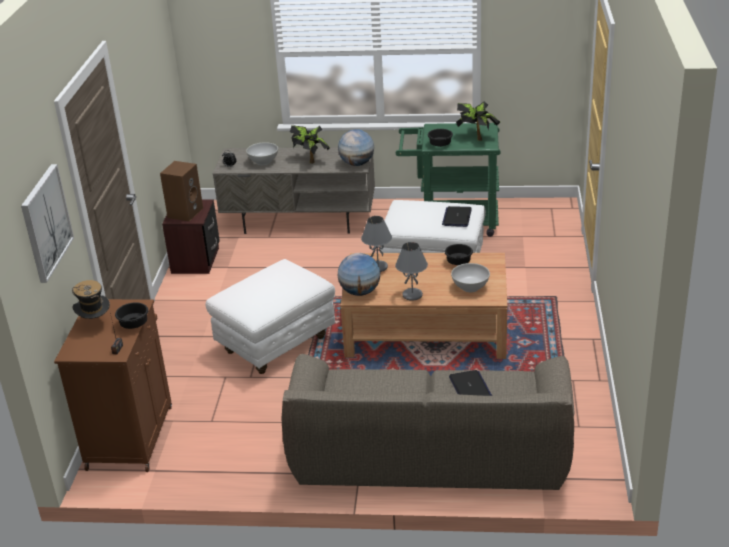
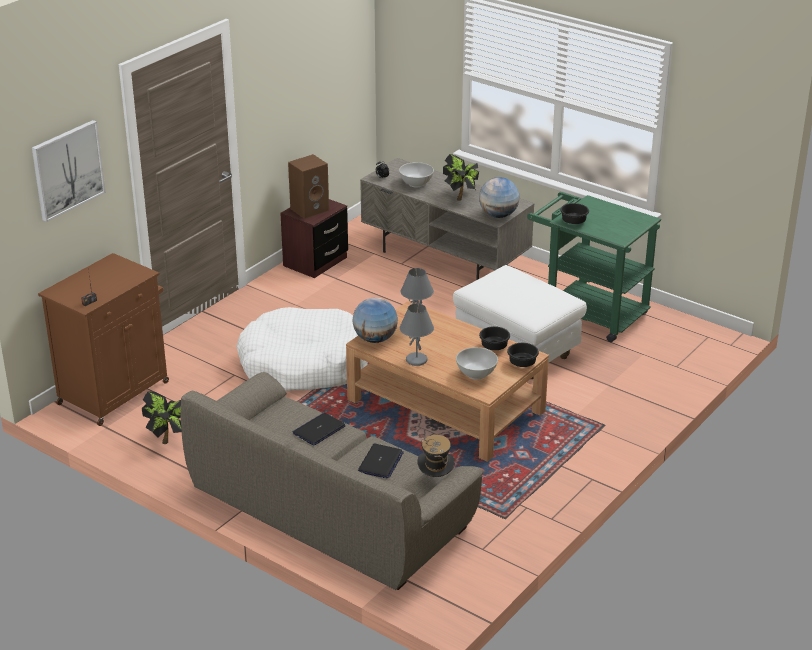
camera: 30 degrees right, 0 degrees up
hat [72,280,110,319] -> hat moved to [417,435,455,477]
black bowl [115,302,148,329] -> black bowl moved to [507,343,539,367]
white ottoman [206,259,335,374] -> white dog bed [236,307,368,391]
laptop [442,206,472,227] -> laptop moved to [293,413,346,446]
potted plant [456,101,500,141] -> potted plant moved to [142,391,182,444]

